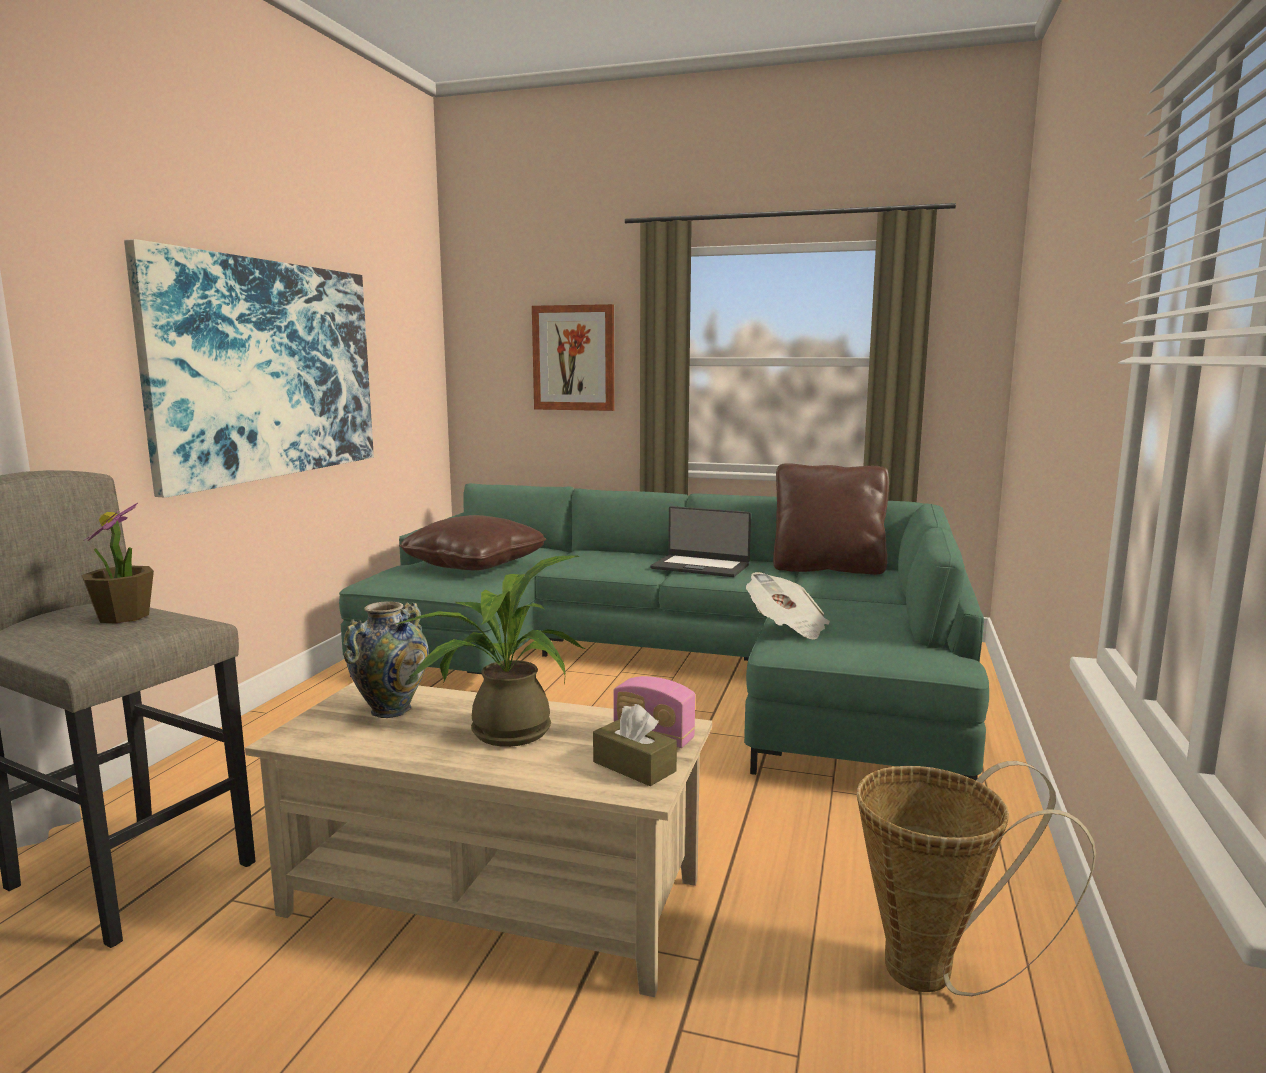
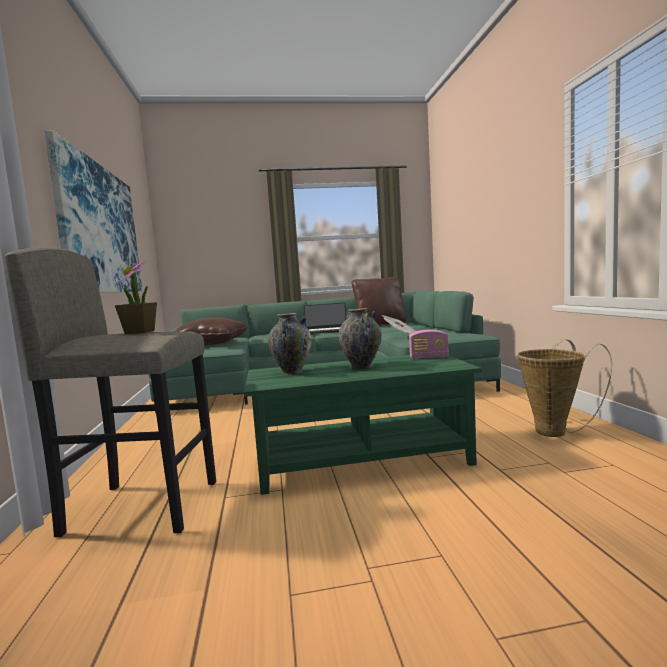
camera: 25 degrees left, 5 degrees down
beige coffee table [245,682,712,997] -> green coffee table [244,355,482,495]
potted plant [393,555,585,747] -> vase [339,308,382,370]
picture [532,304,615,411] -> none
brown tissue box [593,704,677,786] -> none

